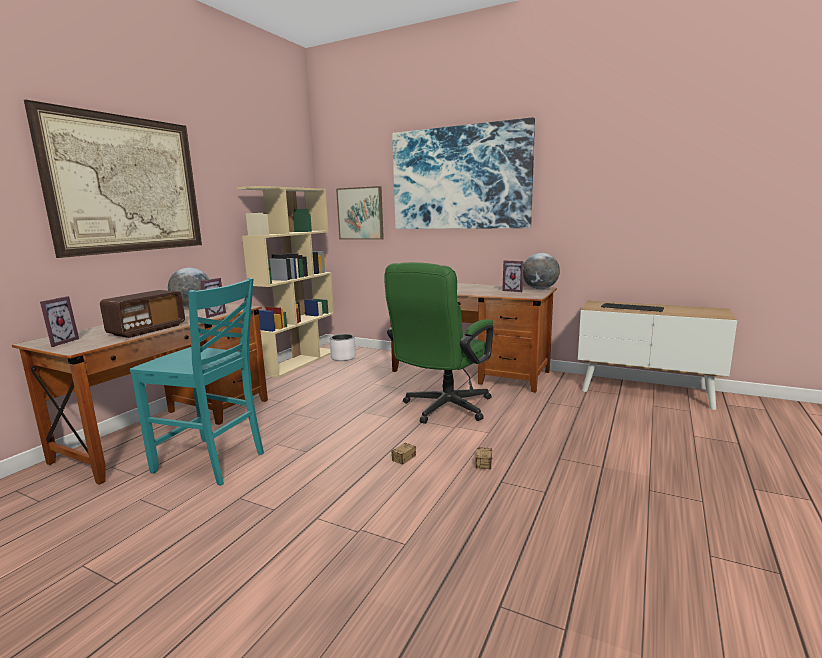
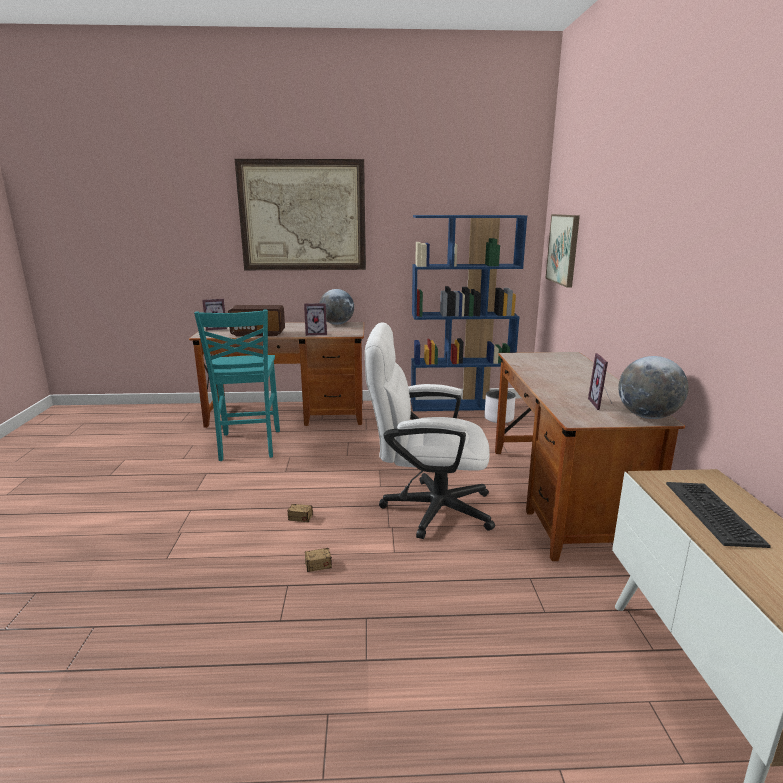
camera: 60 degrees right, 5 degrees up
beige bookcase [237,186,334,378] -> blue bookcase [411,215,527,411]
green office chair [384,262,494,424] -> white office chair [365,322,495,539]
picture [392,117,535,229] -> none

